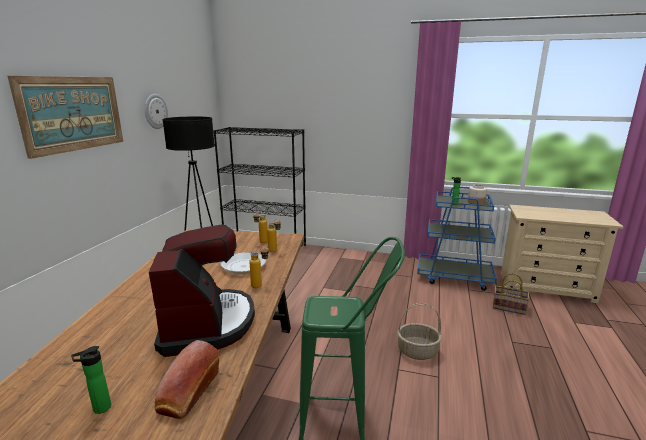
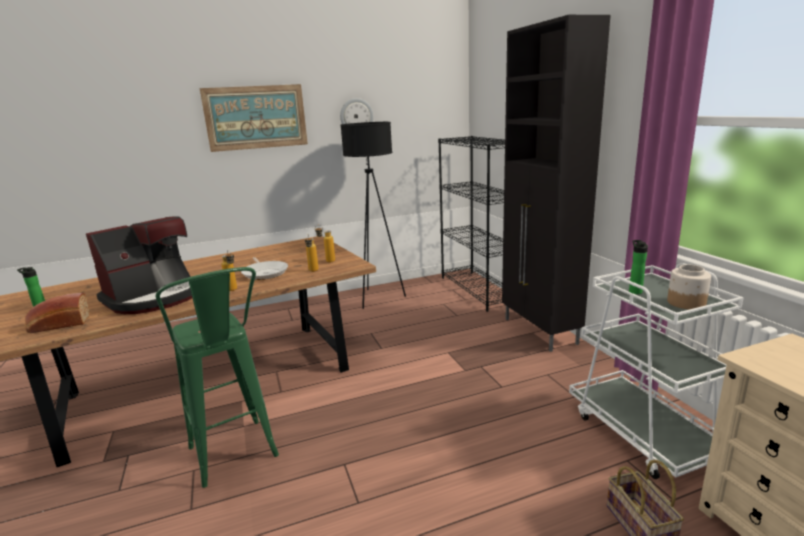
camera: 55 degrees right, 0 degrees up
basket [397,303,442,360] -> none
blue cart [417,186,497,291] -> white cart [569,263,744,479]
none -> black cabinet [502,15,611,352]

